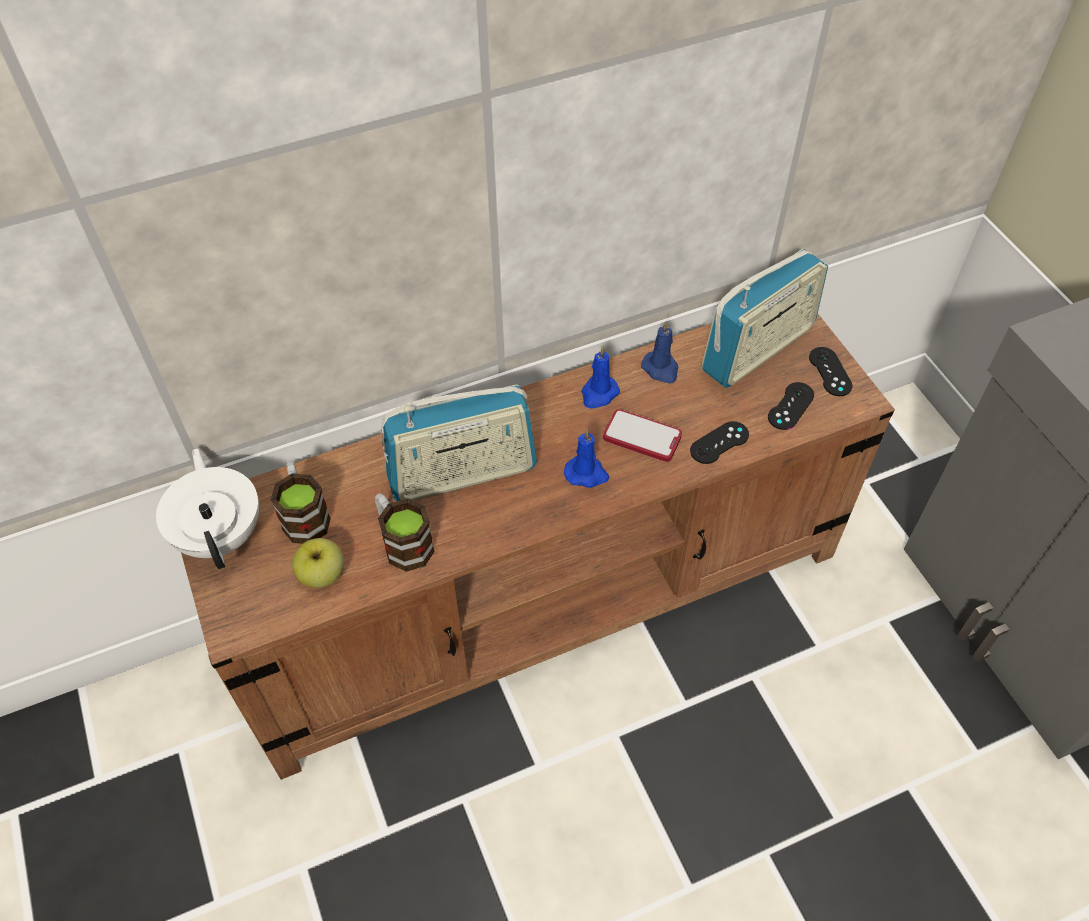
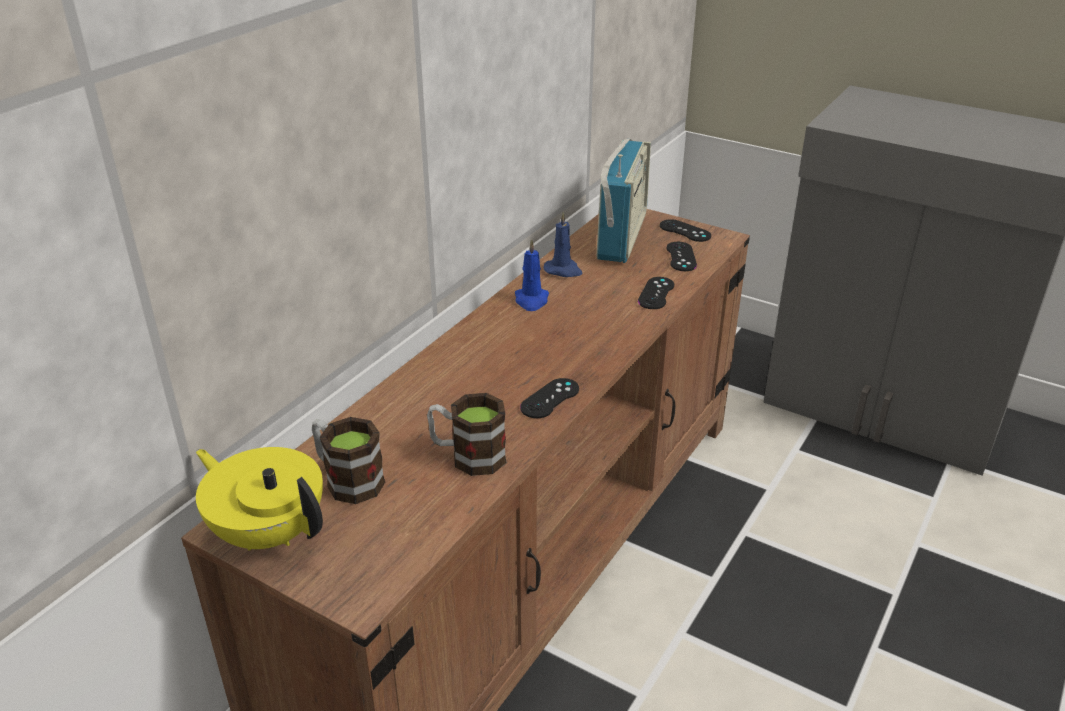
camera: 35 degrees left, 20 degrees down
white teapot [156,448,259,569] -> yellow teapot [196,447,323,551]
apple [292,538,344,588] -> none
radio [381,384,537,501] -> none
blue candle [564,429,609,488] -> none
phone [603,409,682,462] -> none
none -> black game controller [520,378,579,418]

